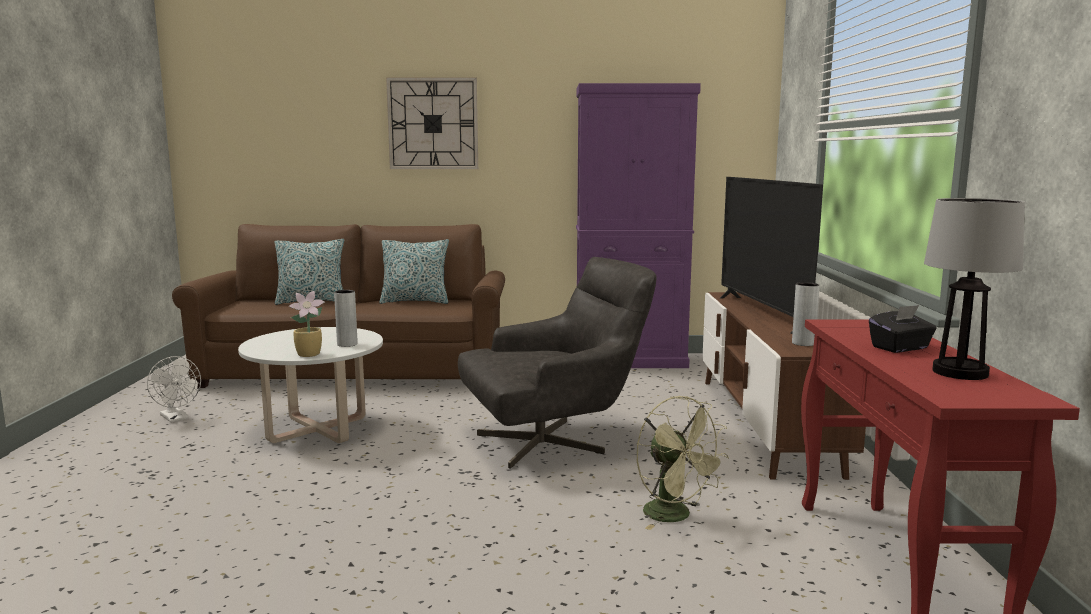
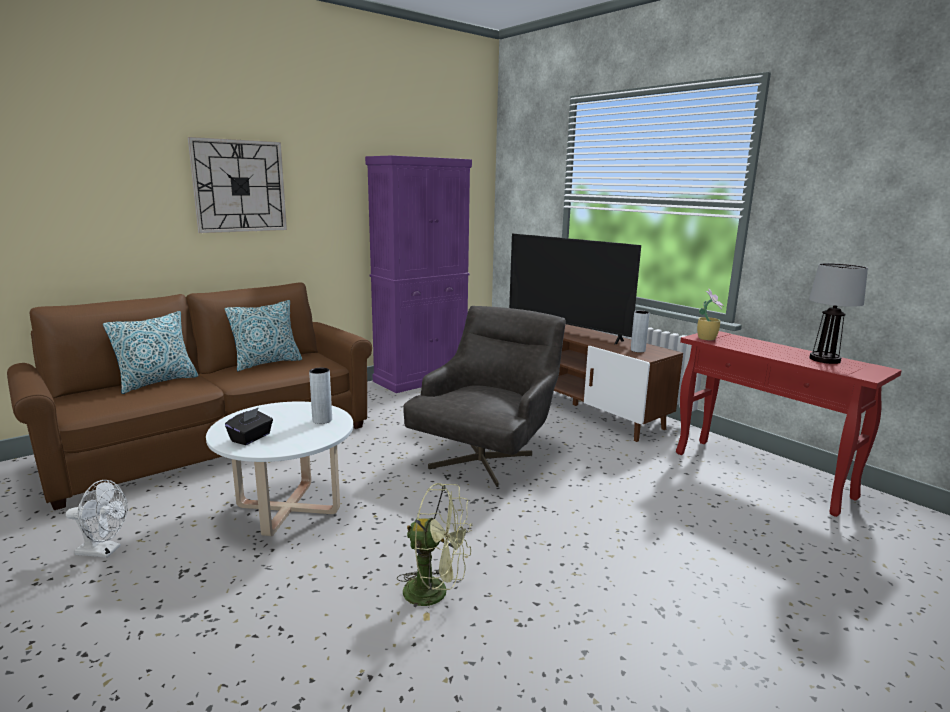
camera: 40 degrees left, 5 degrees up
potted plant [288,291,325,357] -> potted plant moved to [697,288,724,340]
green fan [637,396,729,530] -> green fan moved to [397,483,472,621]
black tissue box [869,305,937,353] -> black tissue box moved to [225,407,273,445]

